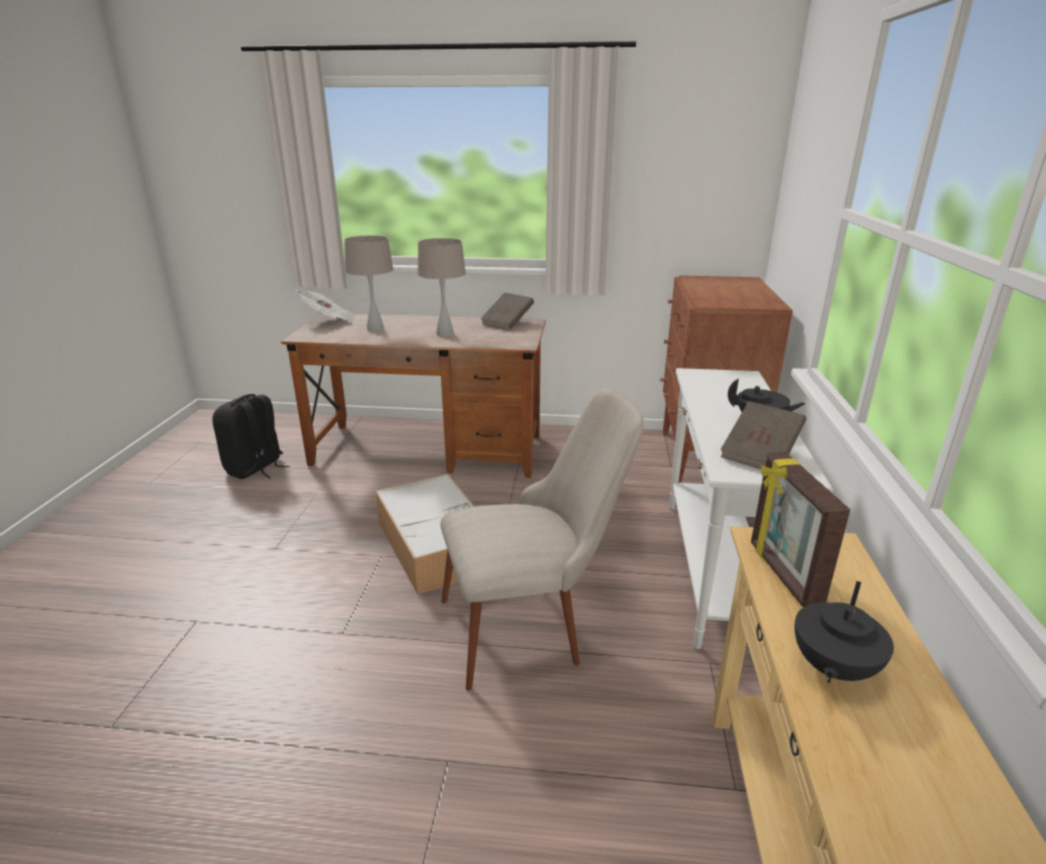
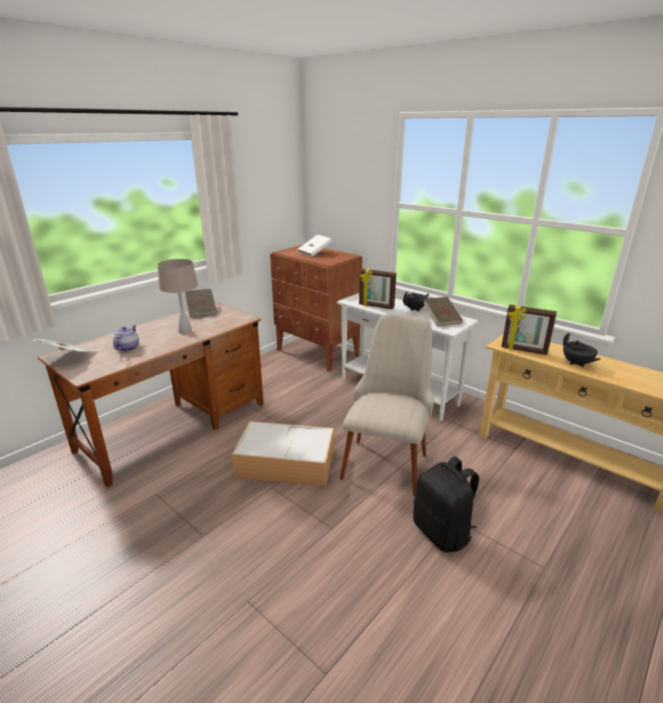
camera: 55 degrees left, 0 degrees up
black backpack [212,394,289,479] -> black backpack moved to [413,456,479,552]
beige table lamp [344,235,393,332] -> teapot [113,325,139,351]
none -> white book [298,235,332,257]
none -> picture frame [359,269,396,309]

